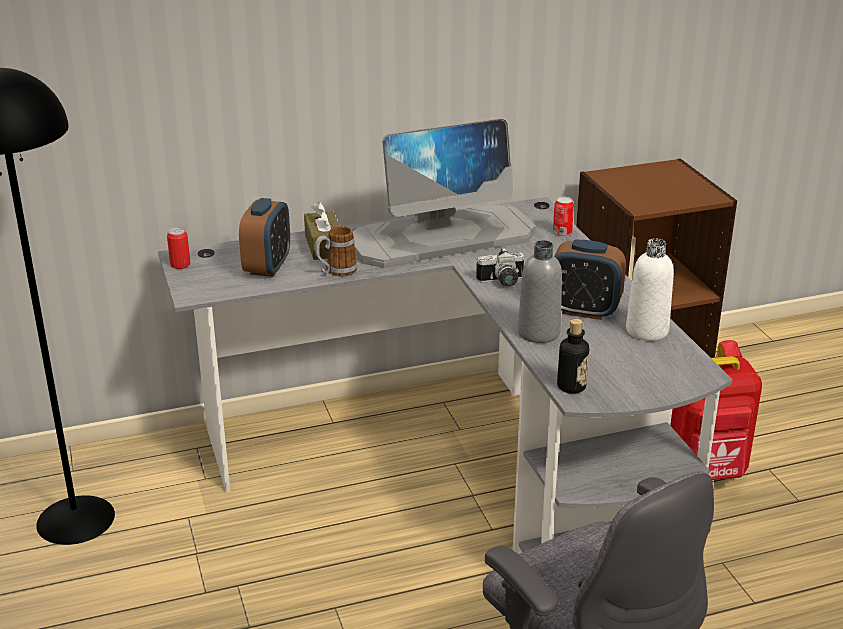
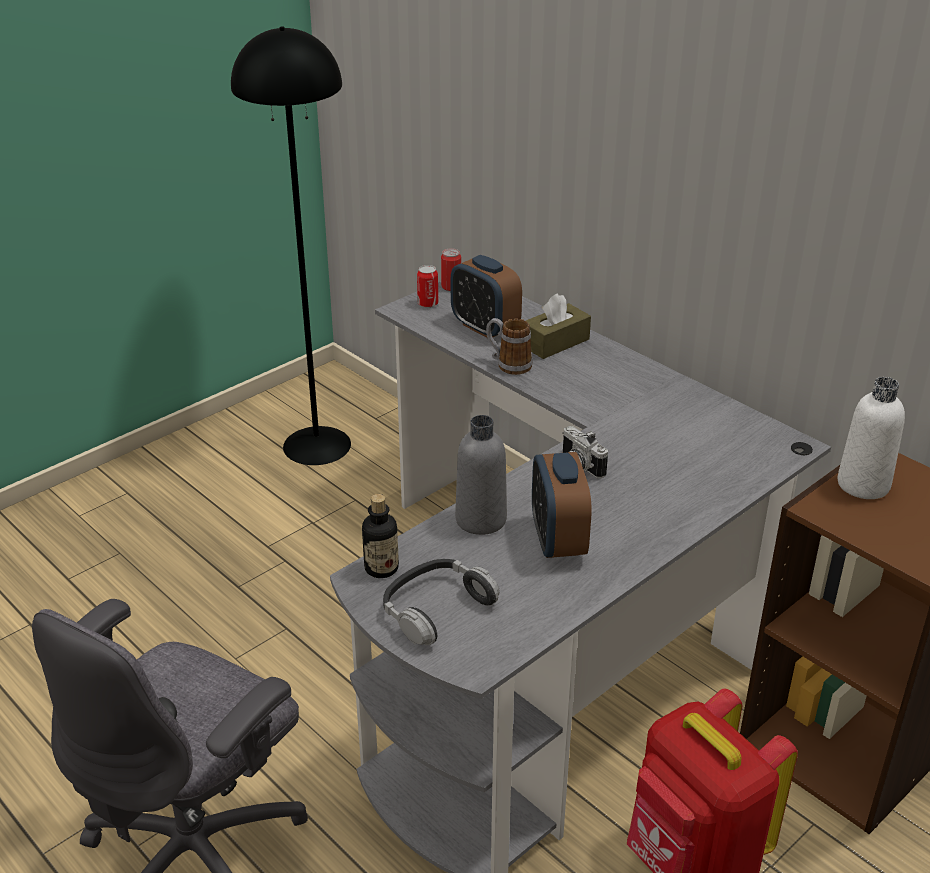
camera: 65 degrees right, 5 degrees up
alarm clock [239,198,290,277] -> alarm clock turned 60 degrees clockwise [451,255,522,338]
monitor [353,118,536,268] -> none
can [553,197,574,236] -> can moved to [417,265,438,308]
white bottle [626,238,674,341] -> white bottle moved to [838,377,905,499]
none -> headphones [383,559,500,645]

